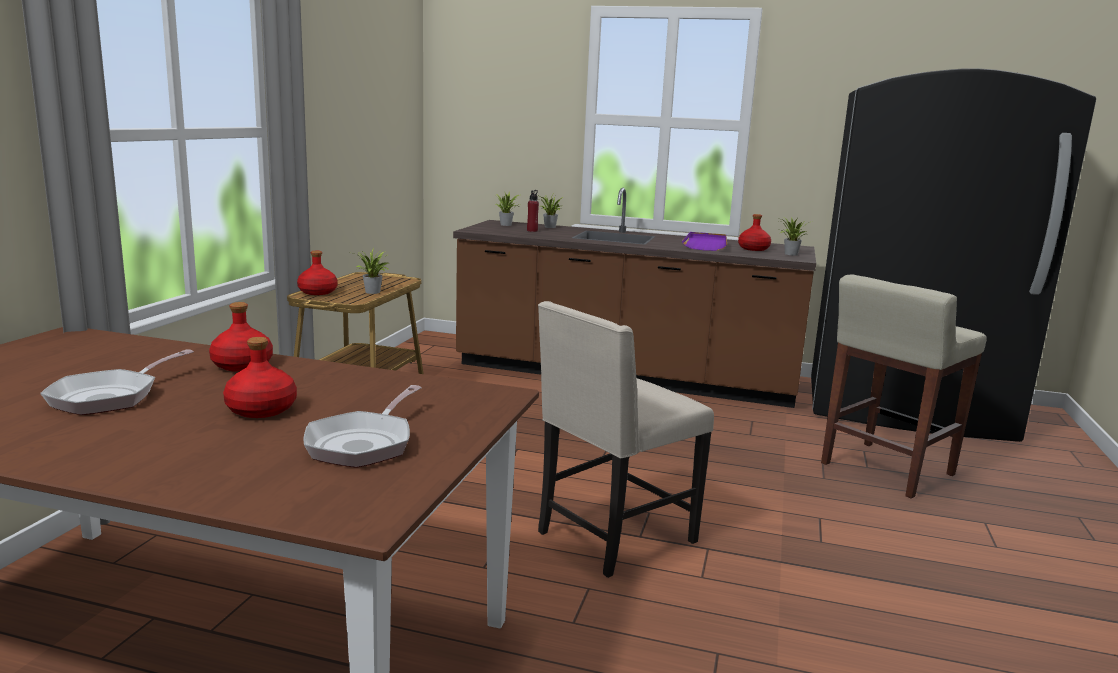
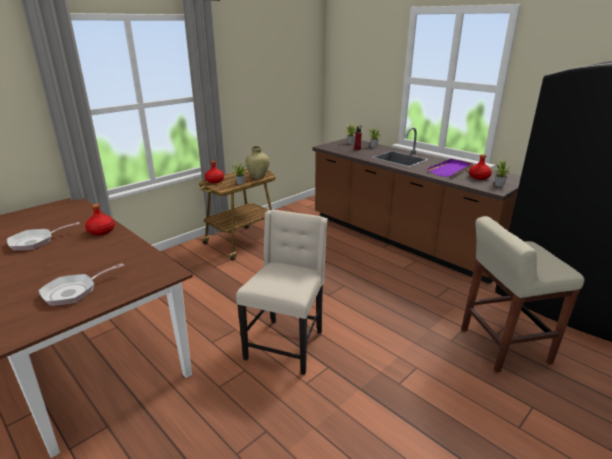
camera: 30 degrees right, 10 degrees up
red bottle [223,337,297,418] -> none
beige chair [538,301,714,578] -> beige chair turned 120 degrees clockwise [236,210,328,375]
none -> beige vase [245,146,270,179]

